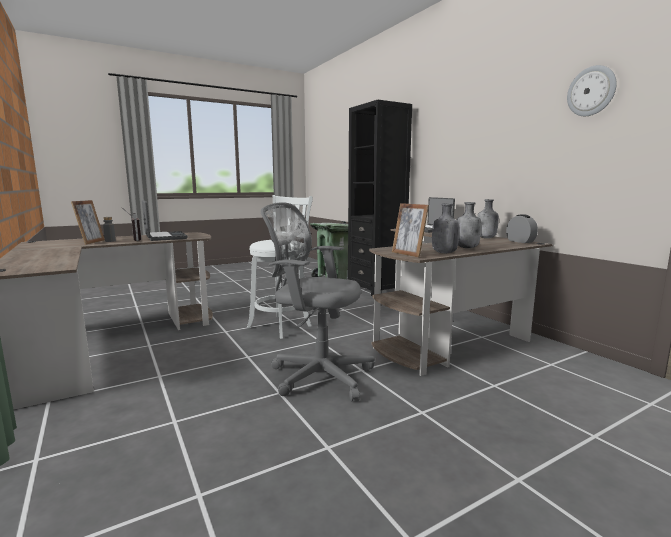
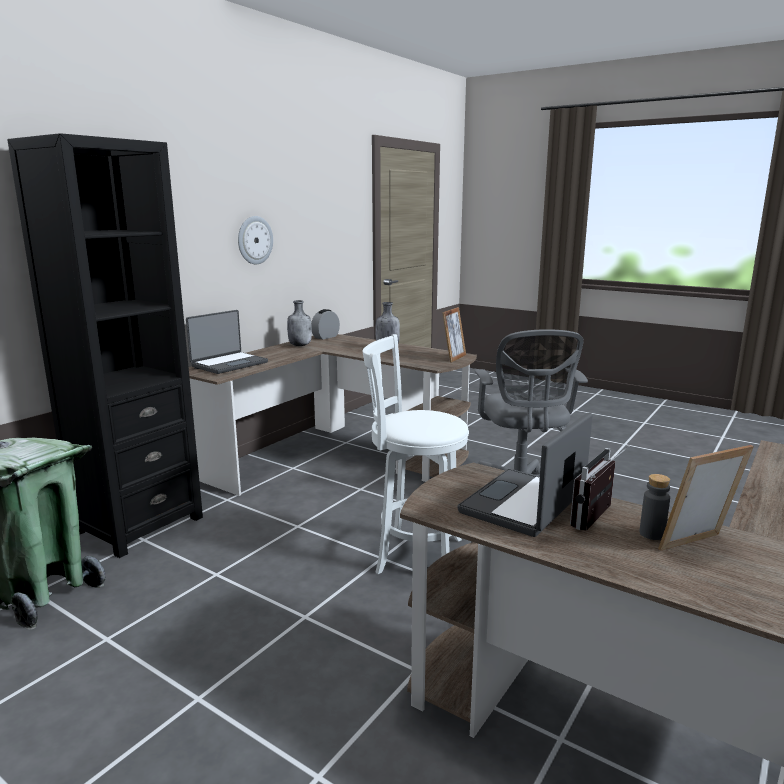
camera: 115 degrees left, 5 degrees up
grey bottle [432,203,459,253] -> none
wall clock [567,65,617,116] -> wall clock moved to [238,216,273,265]

